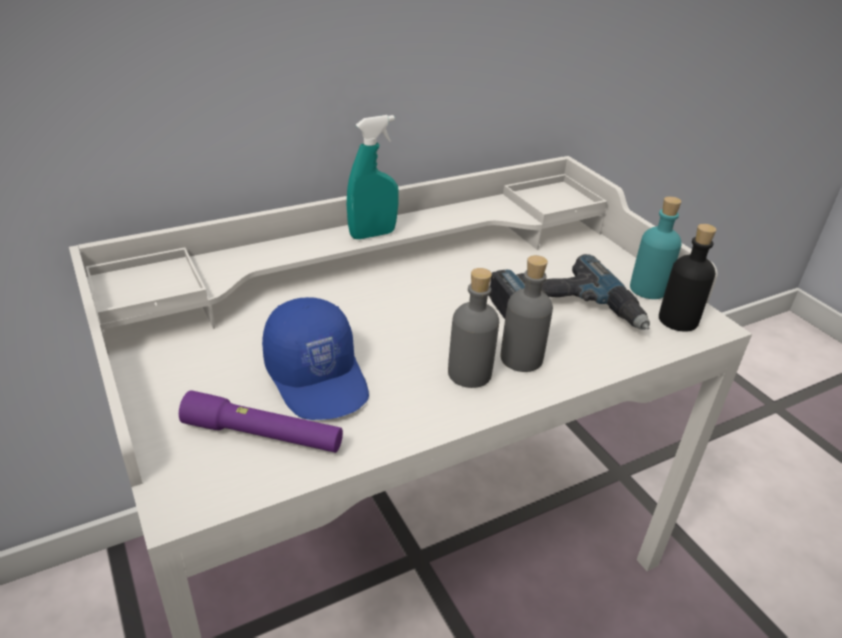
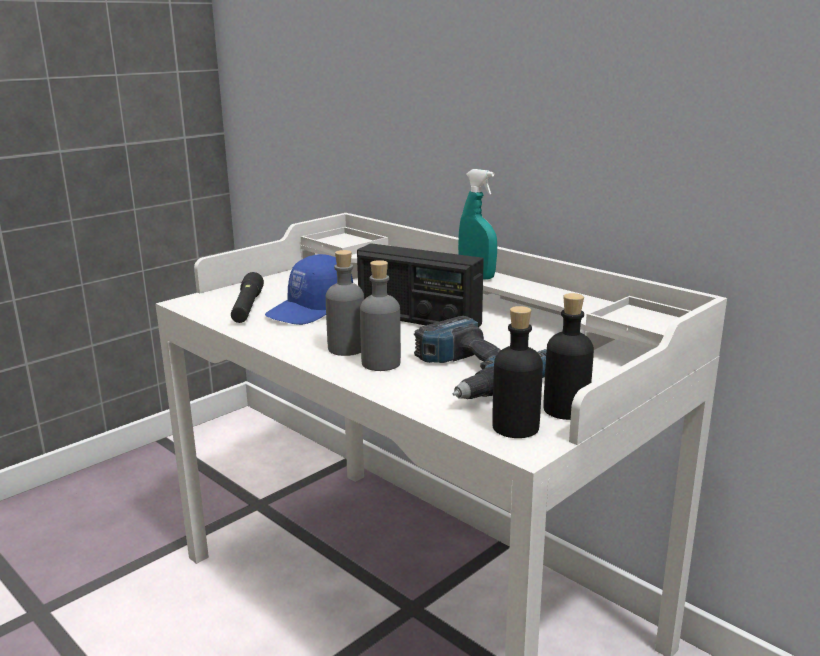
camera: 75 degrees right, 15 degrees down
purple flashlight [179,390,343,453] -> black flashlight [231,272,264,323]
turquoise bottle [630,196,682,299] -> black bottle [543,293,594,420]
none -> radio [357,243,484,327]

